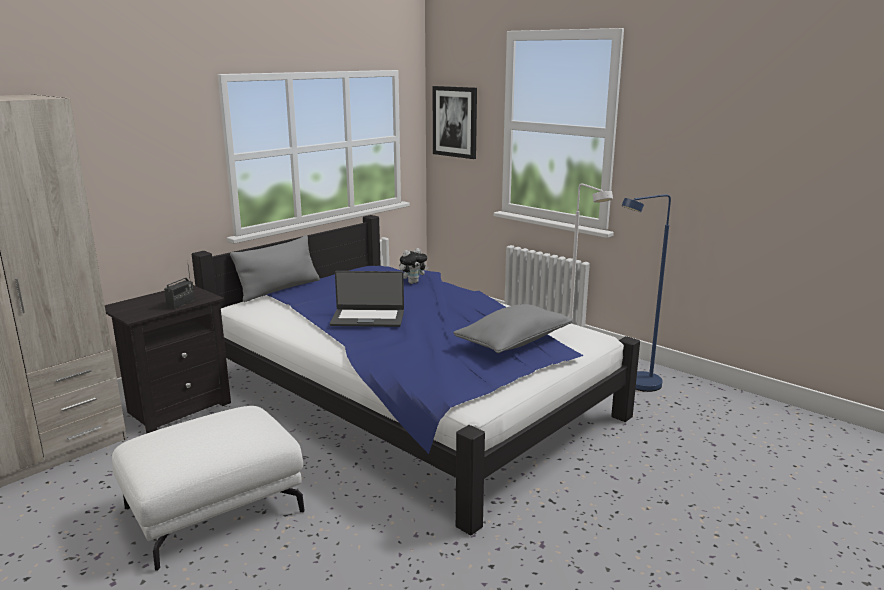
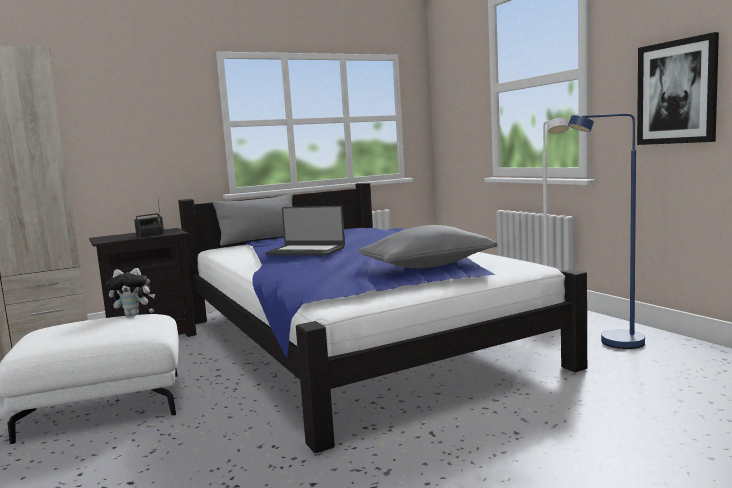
camera: 20 degrees right, 10 degrees down
plush toy [399,248,428,284] -> plush toy moved to [107,268,155,316]
picture [433,86,477,159] -> picture moved to [637,32,719,145]

